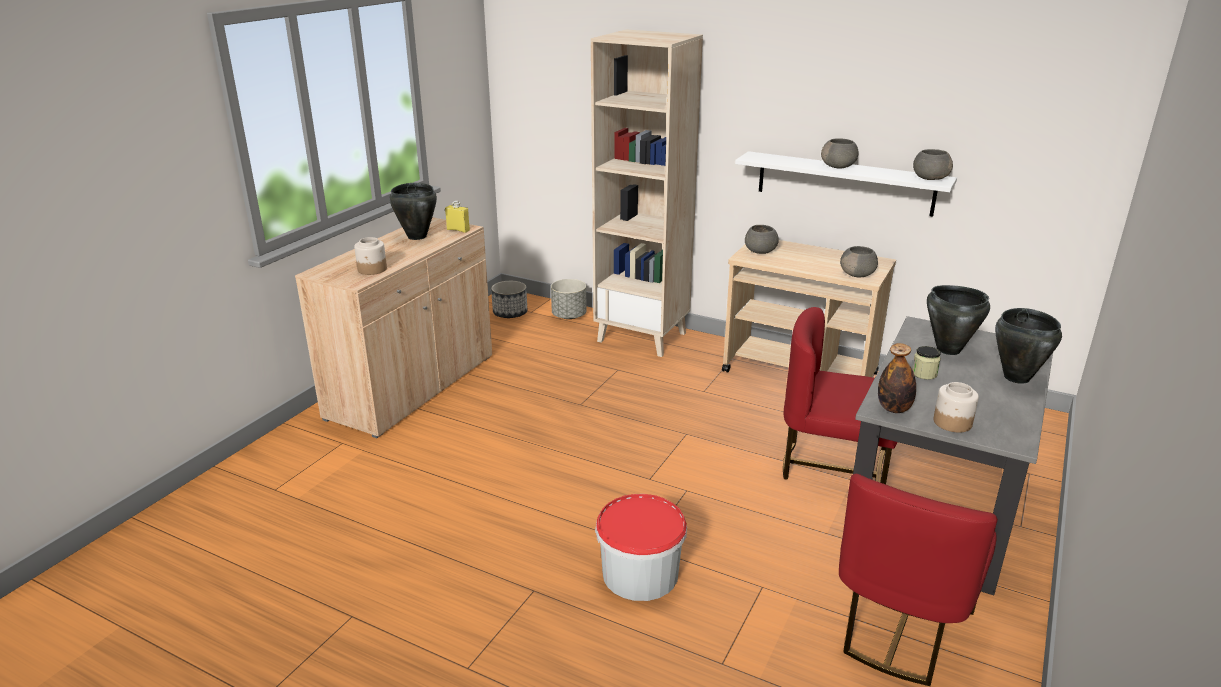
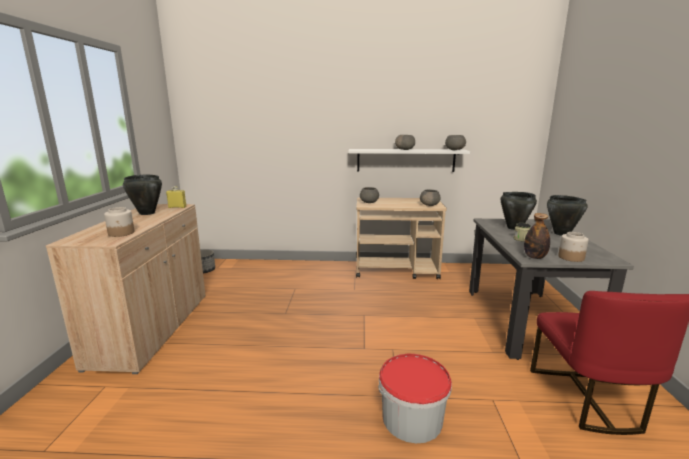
camera: 25 degrees left, 10 degrees down
grey planter [551,279,587,319] -> none
beige bookcase [591,29,703,357] -> none
red chair [783,307,897,484] -> none

